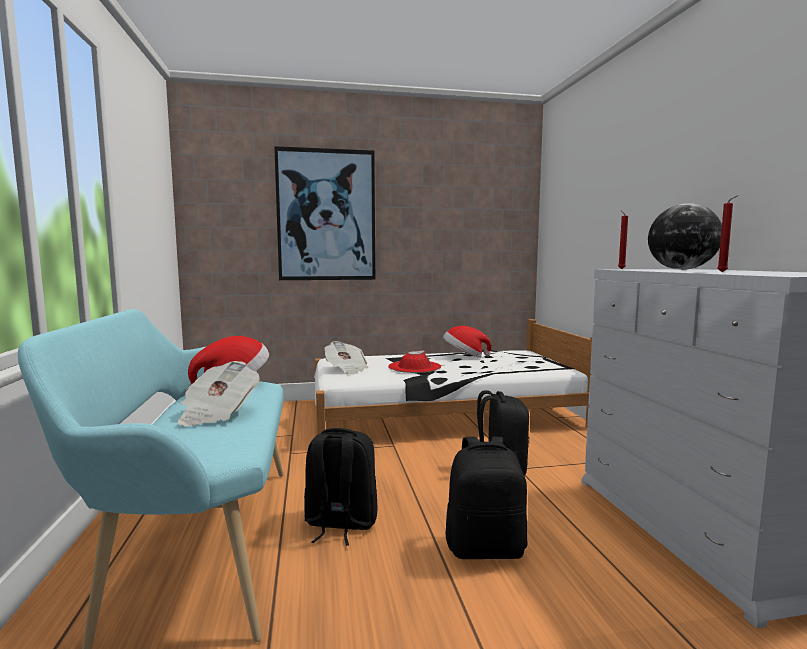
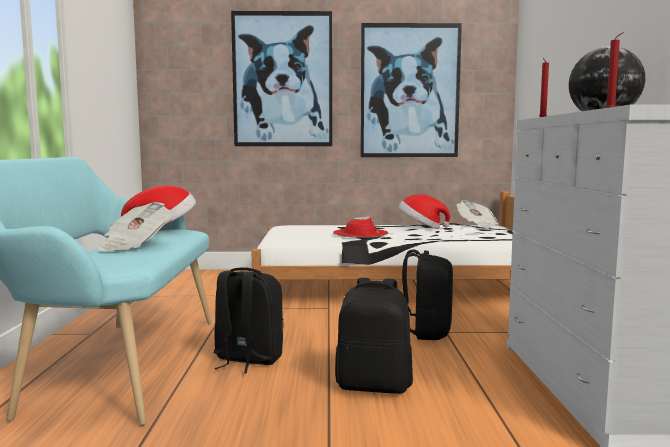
camera: 10 degrees right, 0 degrees up
newspaper [324,341,368,375] -> newspaper moved to [456,200,499,229]
none -> picture [360,23,462,157]

